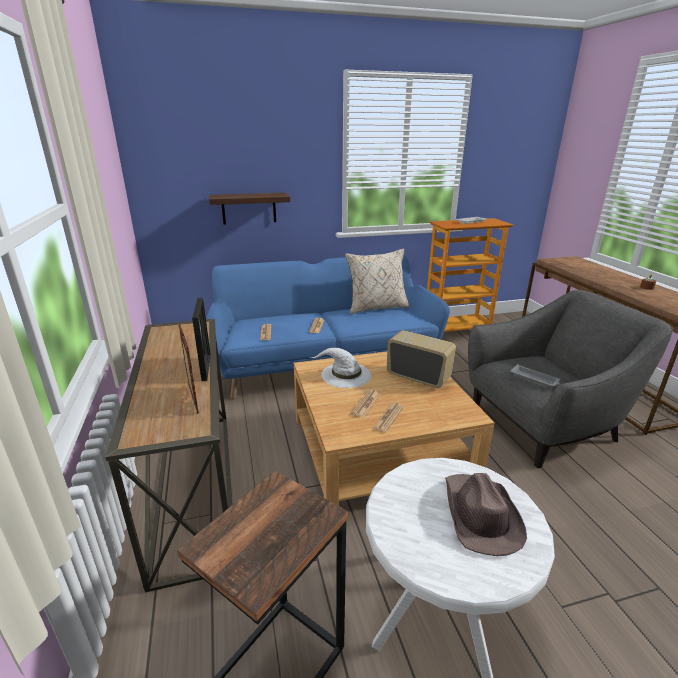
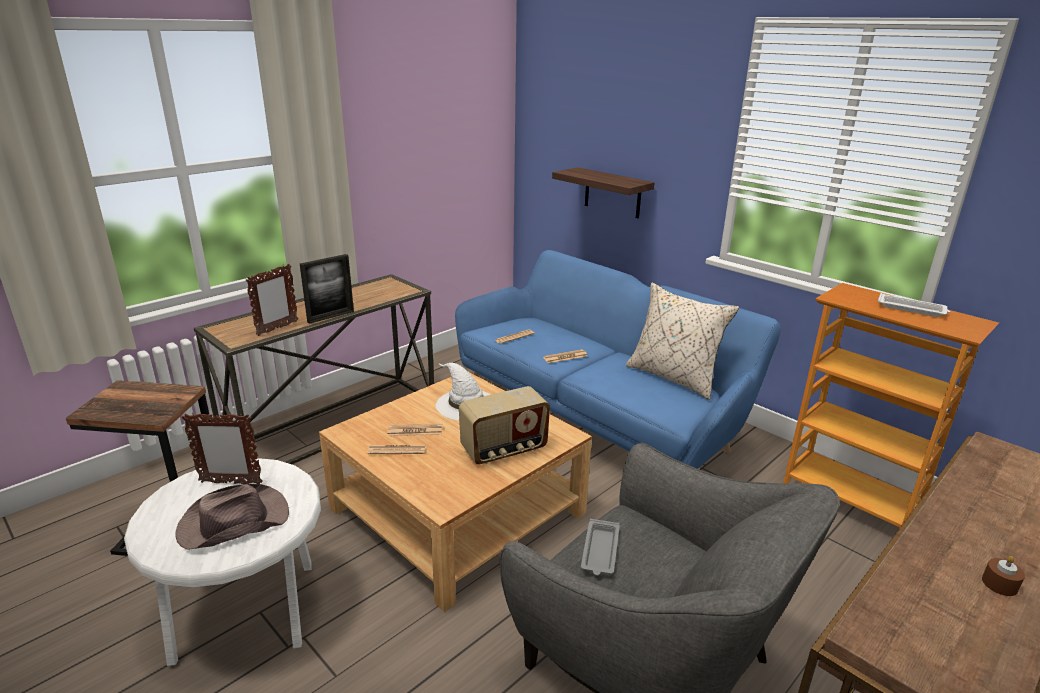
camera: 60 degrees right, 0 degrees up
radio [387,330,456,388] -> radio turned 60 degrees clockwise [459,386,550,465]
none -> picture frame [182,413,263,484]

